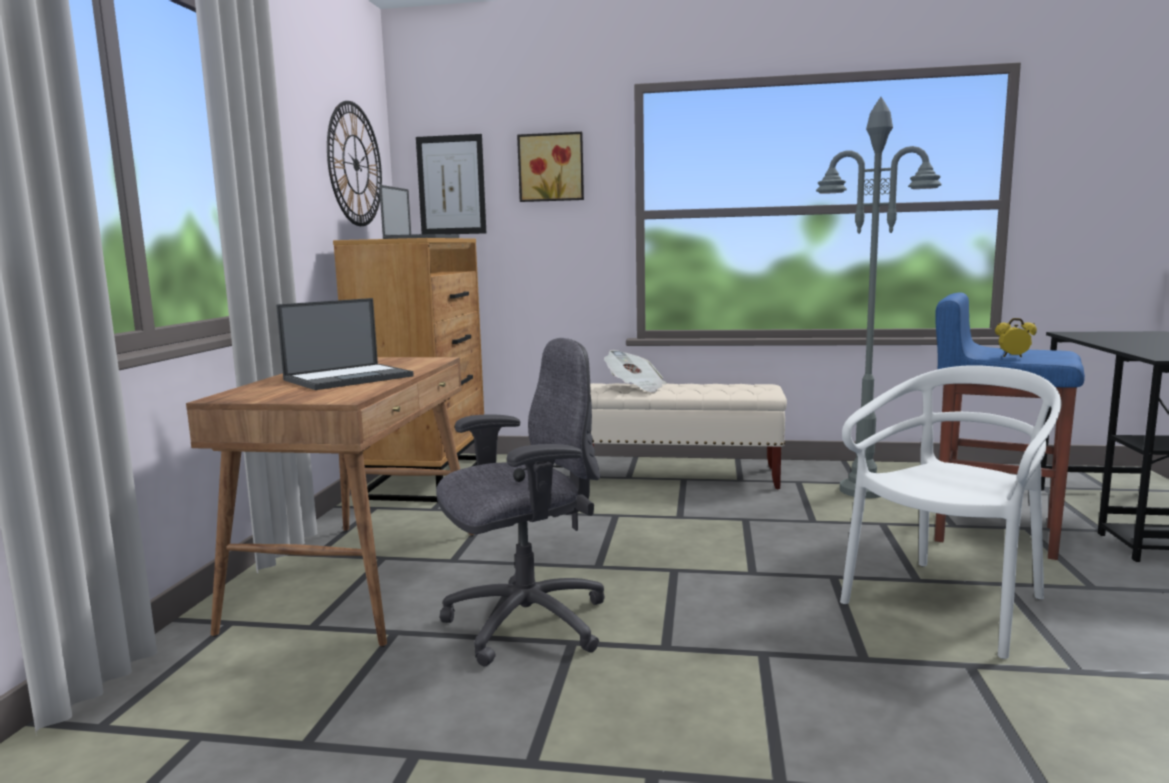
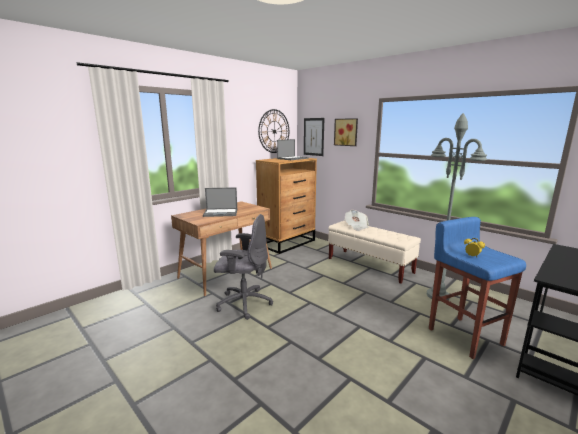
camera: 35 degrees right, 5 degrees up
white chair [840,365,1061,659] -> none

